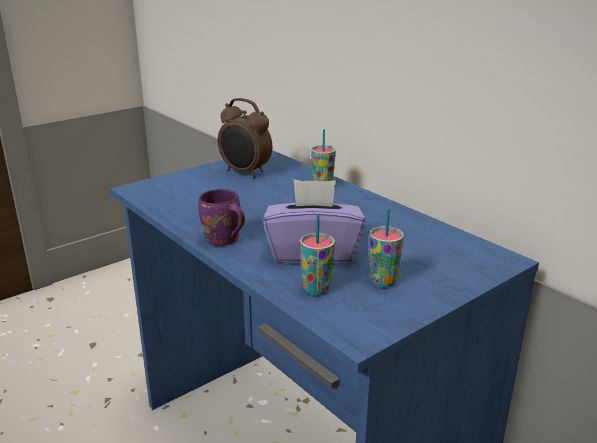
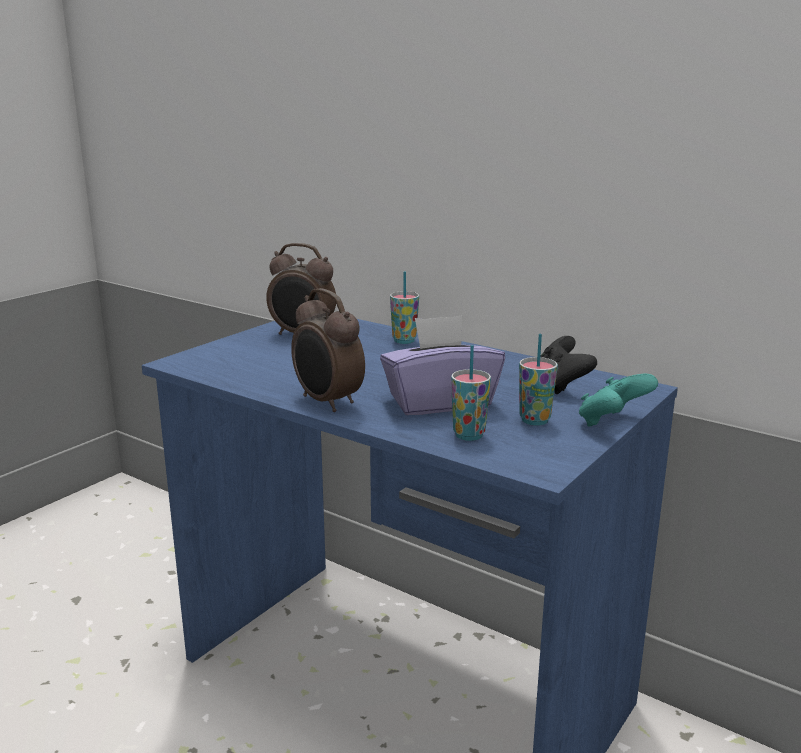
camera: 15 degrees left, 5 degrees down
purple mug [198,189,245,246] -> alarm clock [291,288,365,412]
none -> black game controller [540,336,597,394]
none -> turquoise game controller [579,374,658,427]

